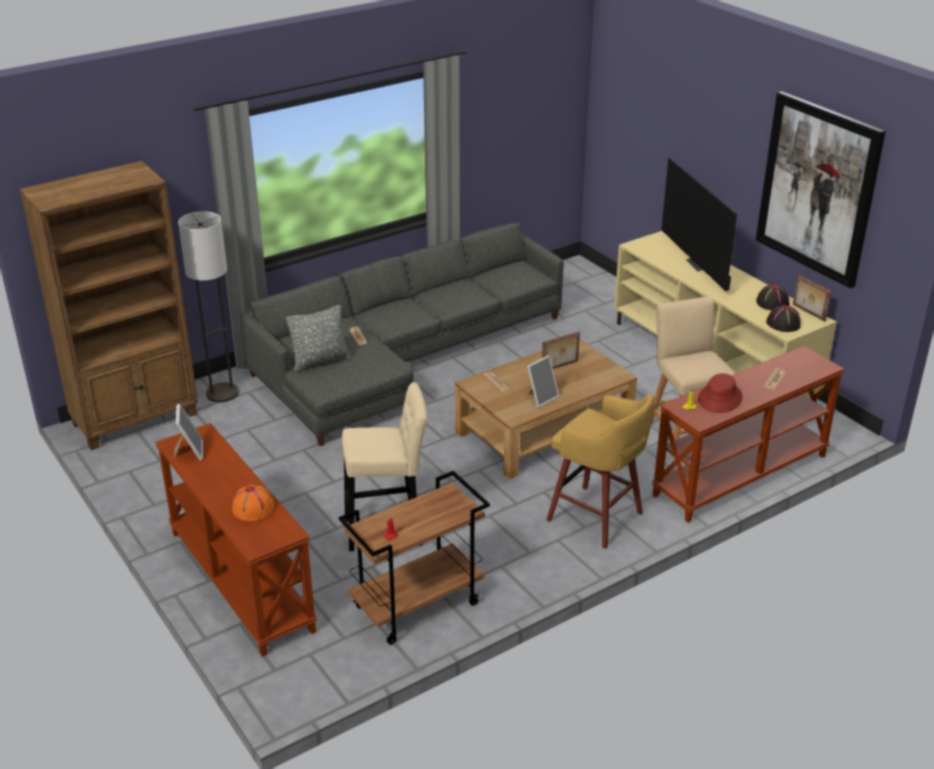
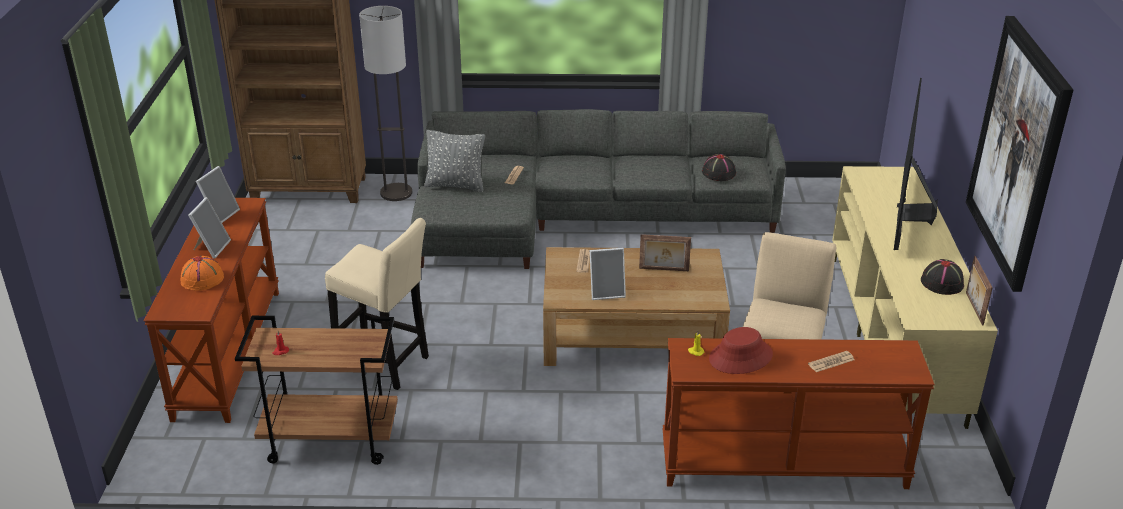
camera: 35 degrees right, 0 degrees up
yellow stool [546,394,654,549] -> none
black hat [766,305,801,332] -> black hat moved to [702,154,736,181]
none -> picture frame [188,197,231,259]

